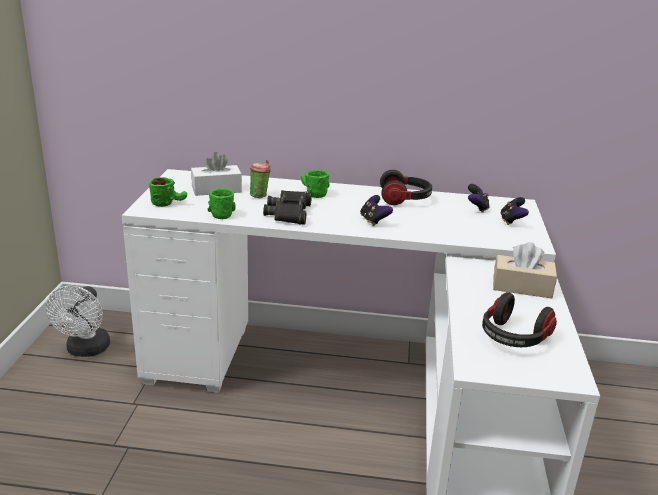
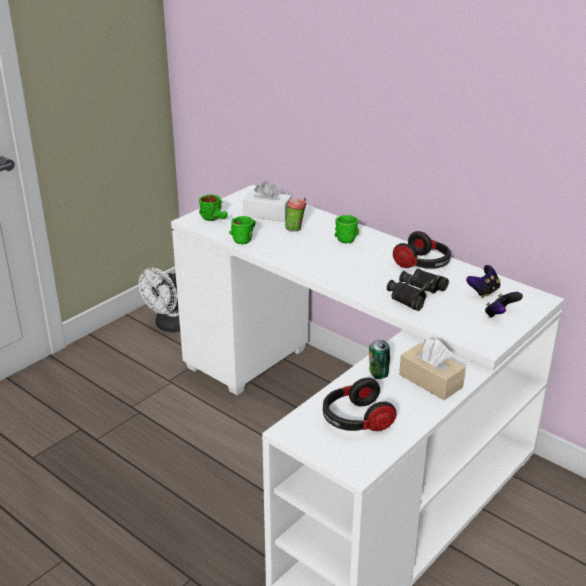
camera: 35 degrees right, 5 degrees up
black binoculars [263,190,312,225] -> black binoculars moved to [387,269,449,311]
game controller [360,195,393,226] -> none
none -> can [369,340,390,379]

